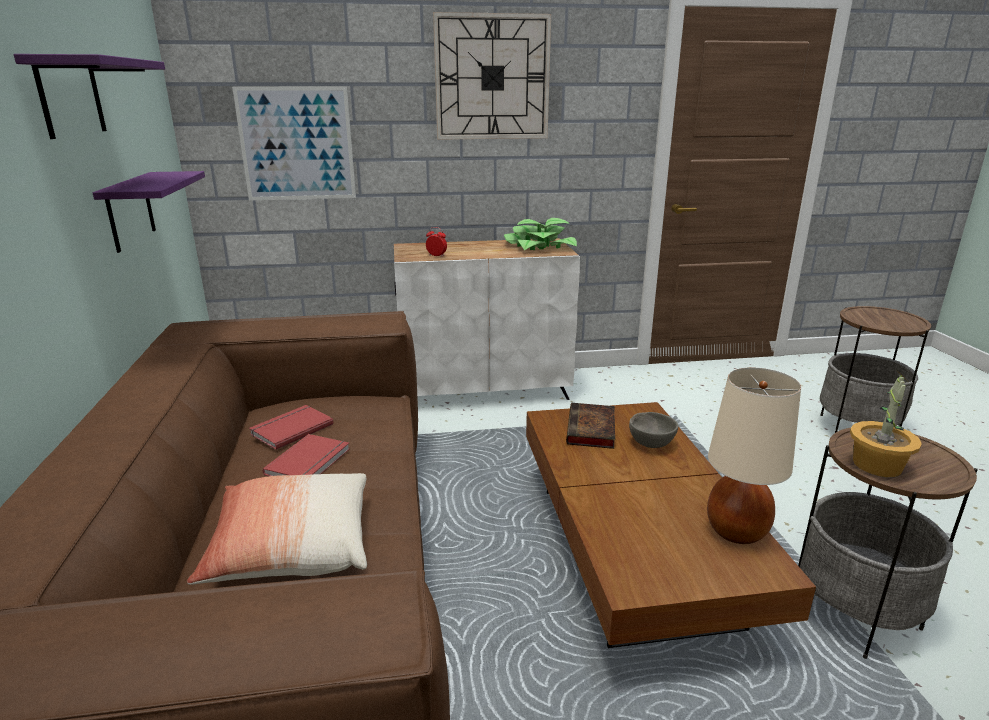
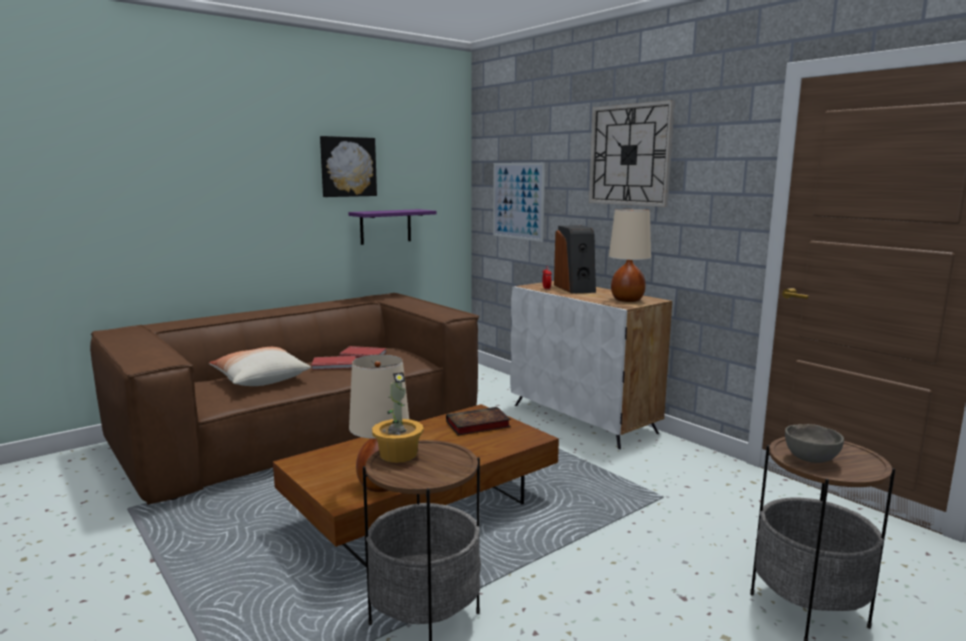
camera: 60 degrees right, 10 degrees down
purple shelf [14,54,165,139] -> picture [320,136,377,197]
potted plant [504,218,577,250] -> beige table lamp [609,209,651,302]
grey bowl [629,412,678,448] -> grey bowl moved to [785,424,844,463]
none -> speaker [554,225,596,294]

